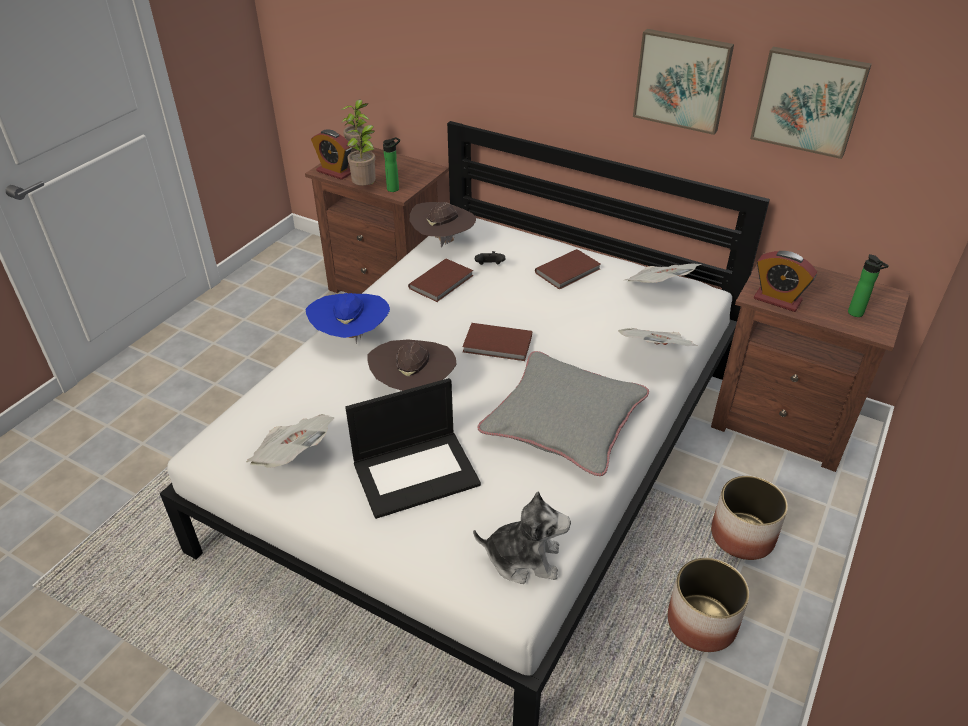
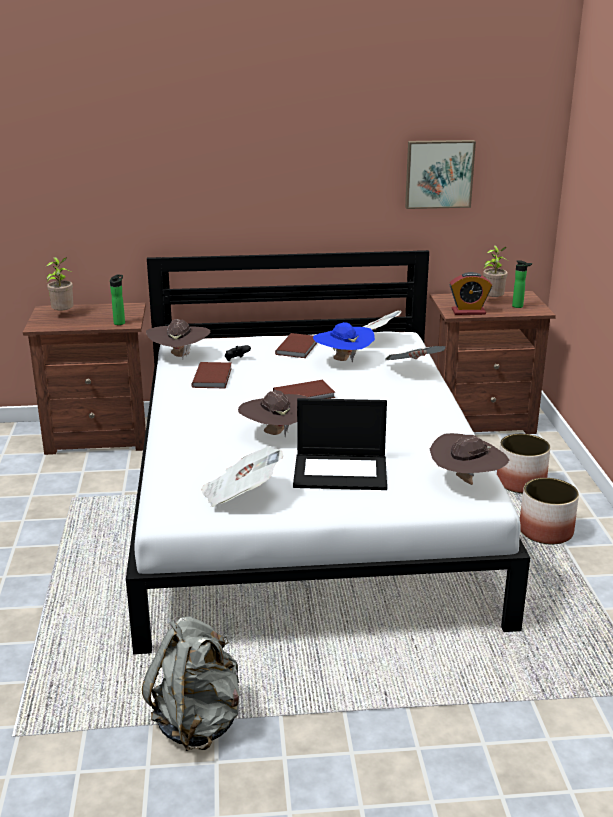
camera: 35 degrees left, 15 degrees down
blue hat [305,293,390,344] -> blue hat moved to [313,322,375,363]
alarm clock [311,129,352,180] -> none
laptop [345,378,481,519] -> laptop turned 60 degrees clockwise [293,398,387,490]
potted plant [346,125,376,186] -> potted plant moved to [483,245,508,297]
plush toy [473,492,571,584] -> brown hat [430,433,509,485]
grey pillow [477,351,649,476] -> none
picture [633,29,734,135] -> none
none -> grey backpack [142,616,240,751]

